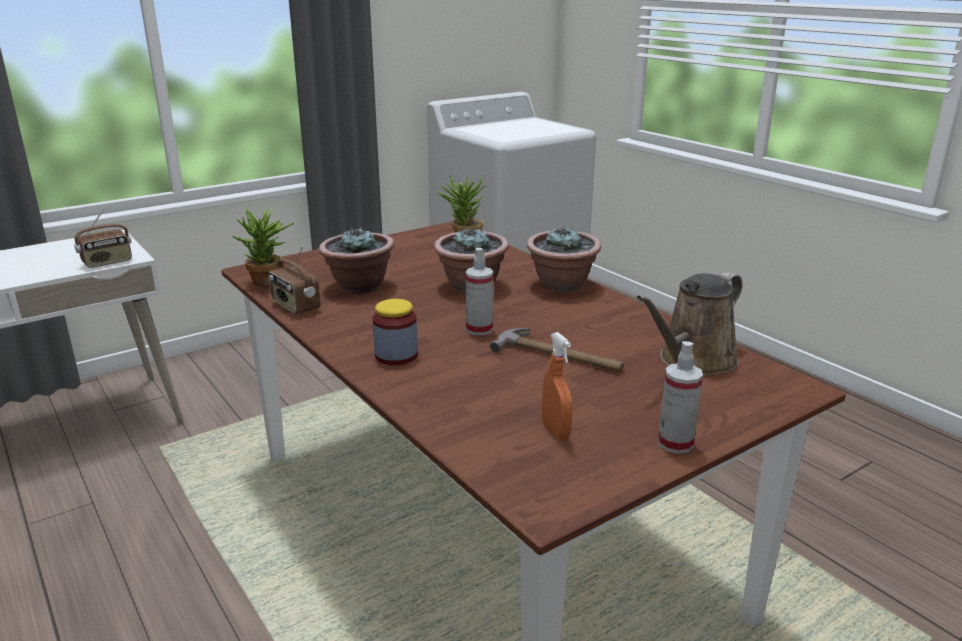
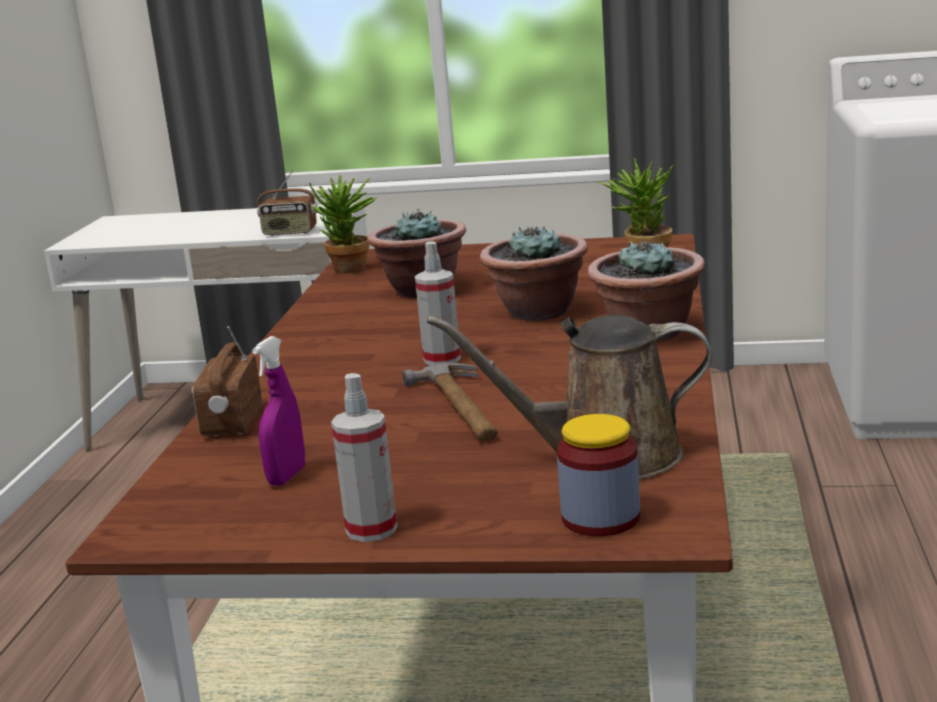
camera: 45 degrees right, 5 degrees down
radio [269,246,321,314] -> radio moved to [192,326,262,436]
jar [372,299,418,365] -> jar moved to [557,414,640,536]
orange spray bottle [542,332,573,441] -> purple spray bottle [252,336,305,486]

